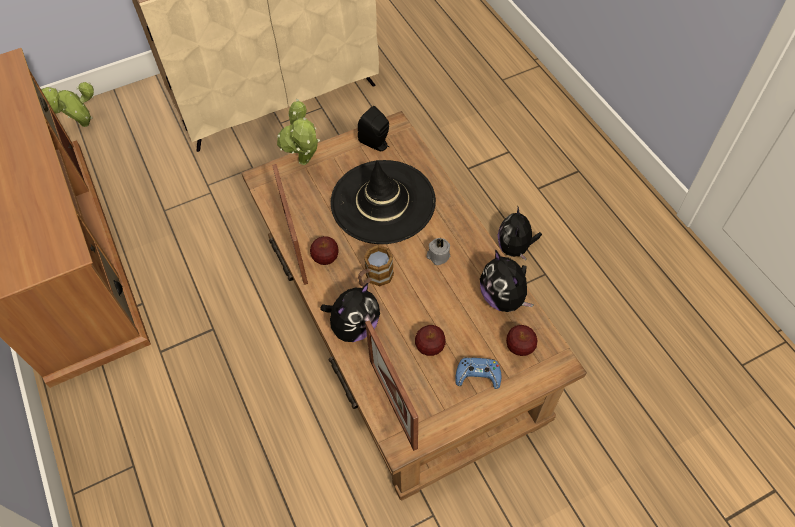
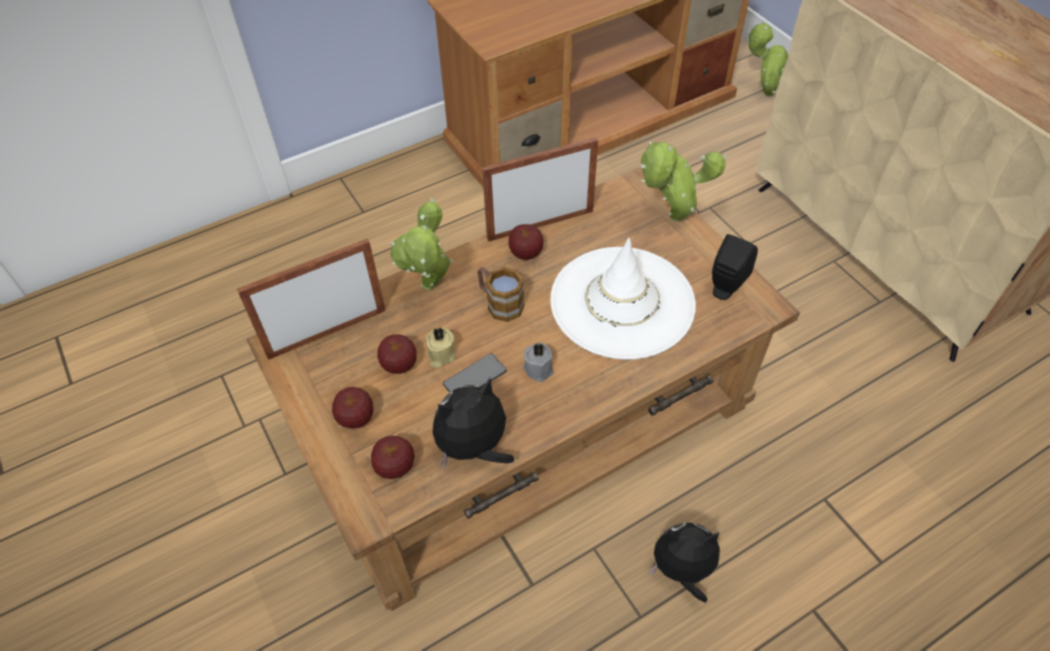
camera: 85 degrees right, 5 degrees down
plush toy [321,283,380,342] -> potted plant [390,198,454,290]
black hat [330,160,436,244] -> white hat [550,238,696,360]
blue game controller [455,357,501,389] -> apple [332,387,373,429]
none -> beige candle [426,328,455,368]
none -> phone [443,353,507,393]

